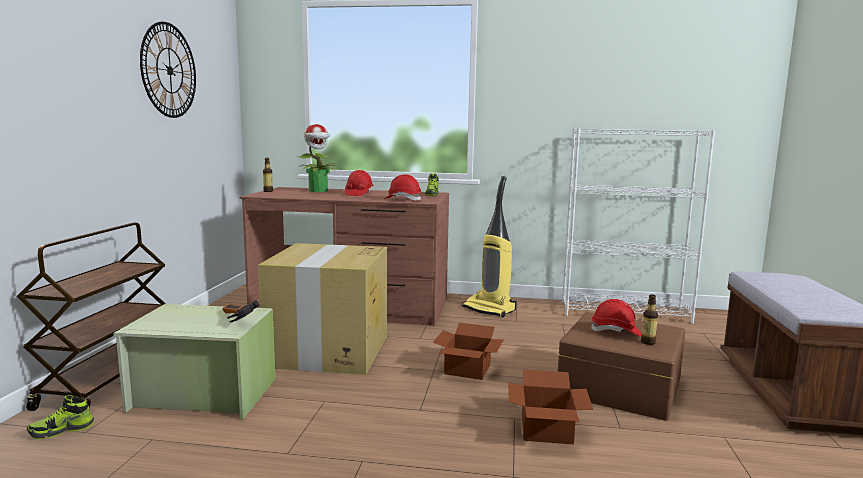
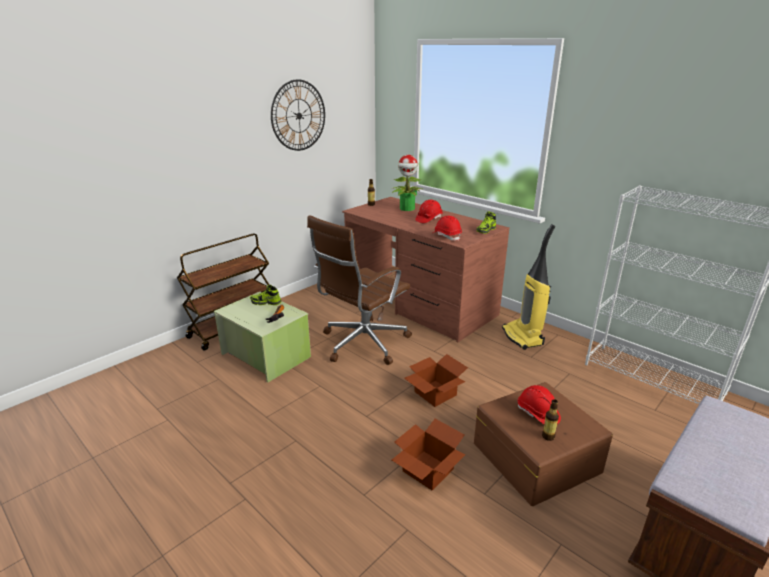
camera: 35 degrees right, 15 degrees up
shoe [27,395,94,439] -> shoe moved to [250,285,281,305]
cardboard box [258,243,387,375] -> brown office chair [307,215,412,365]

